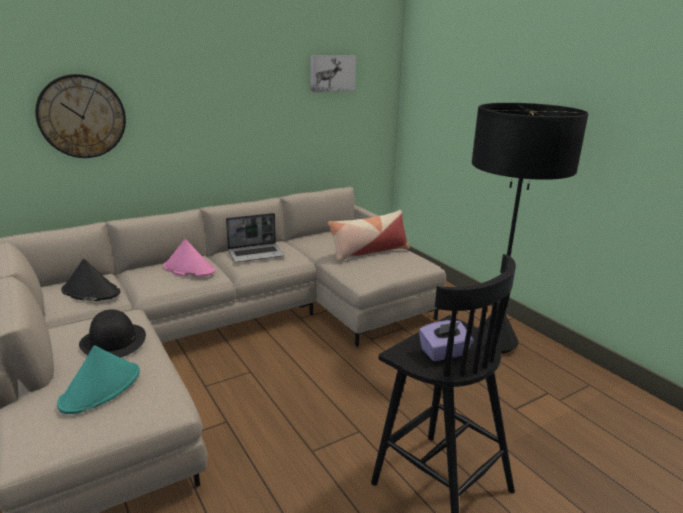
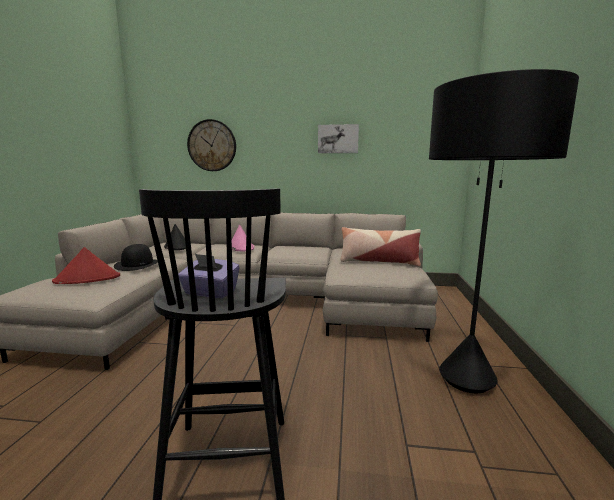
camera: 40 degrees right, 10 degrees down
turquoise hat [57,345,140,414] -> red hat [52,247,120,284]
laptop [226,213,285,262] -> none
picture [310,56,356,93] -> picture moved to [318,124,359,153]

